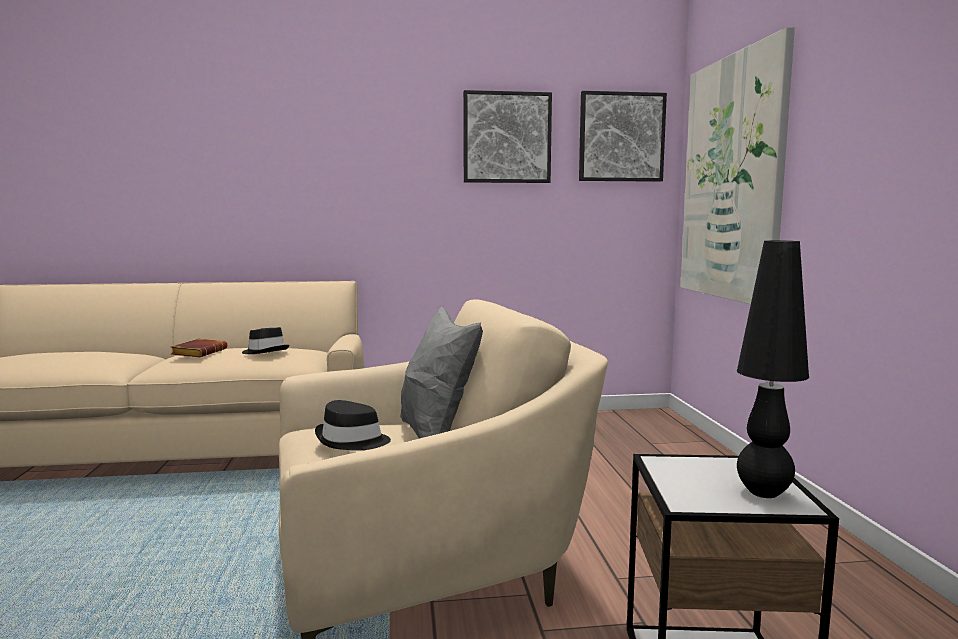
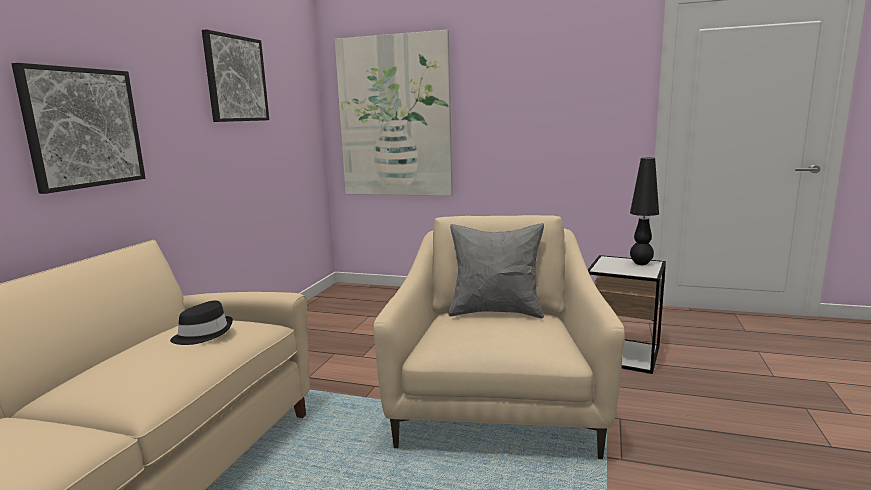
camera: 65 degrees left, 5 degrees up
brown book [171,339,227,357] -> none
black hat [315,400,391,451] -> none
picture [579,91,667,182] -> picture moved to [12,63,145,194]

